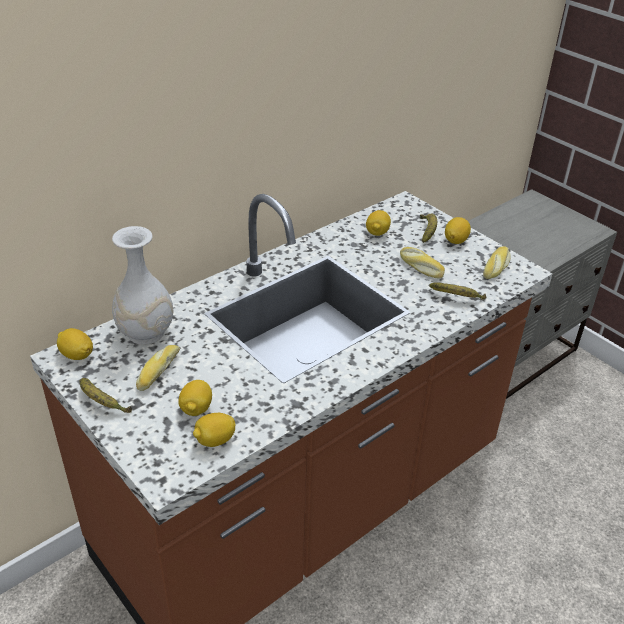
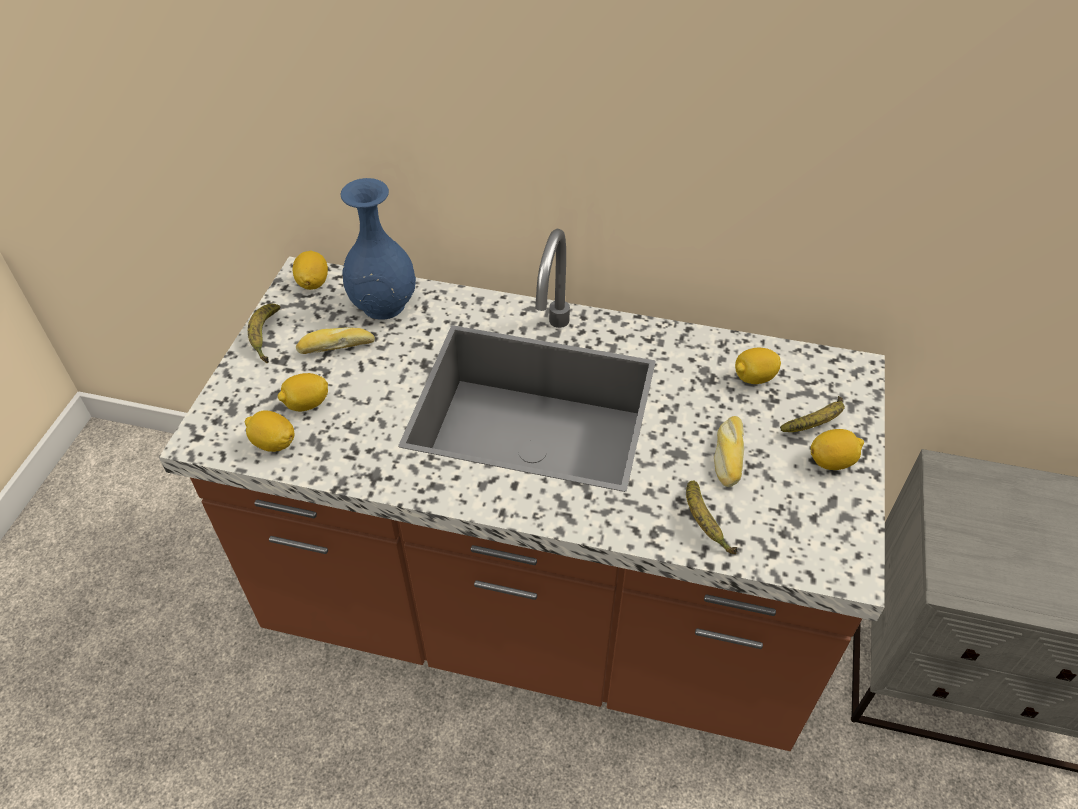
camera: 55 degrees right, 10 degrees up
white vase [112,226,174,345] -> blue vase [340,178,416,320]
bread [483,246,511,279] -> none

